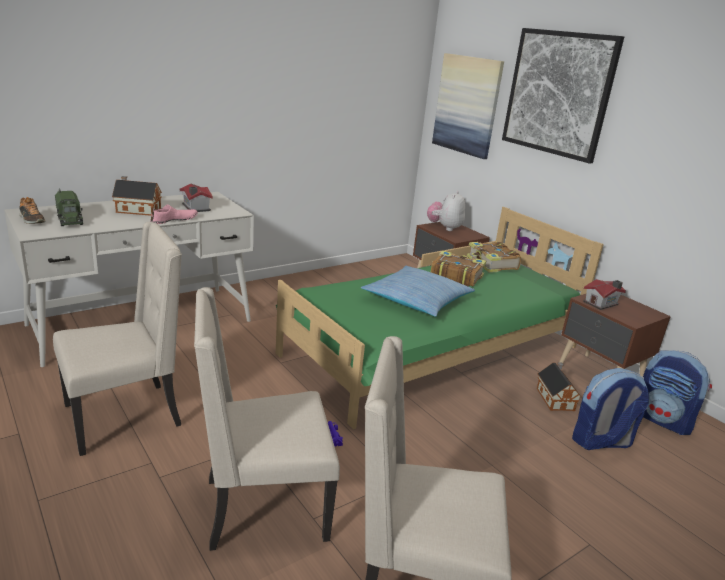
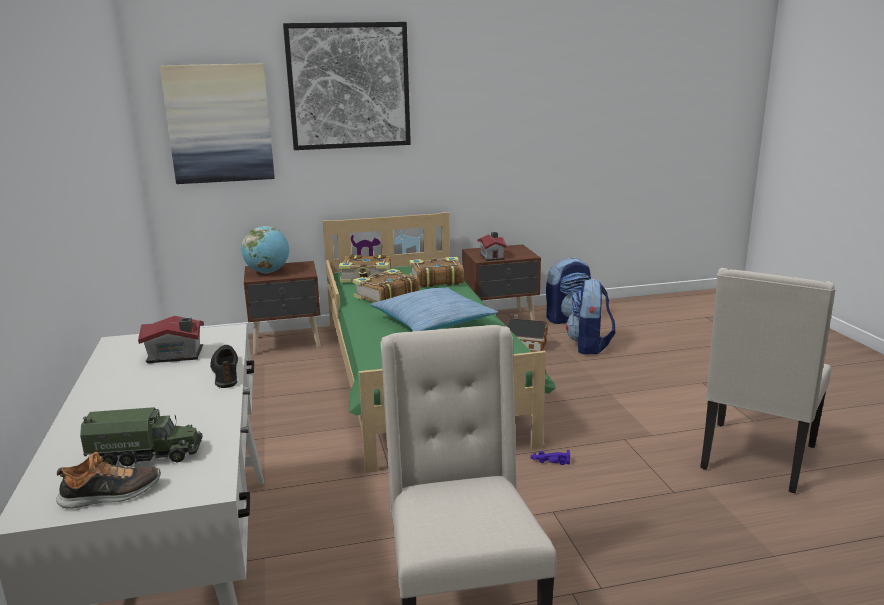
camera: 65 degrees left, 5 degrees down
toy house [112,176,162,216] -> none
pink shoe [150,204,198,224] -> black shoe [210,345,238,388]
beige chair [194,287,340,551] -> none
plush toy [427,191,465,231] -> globe [241,226,289,273]
none -> book [409,257,464,288]

